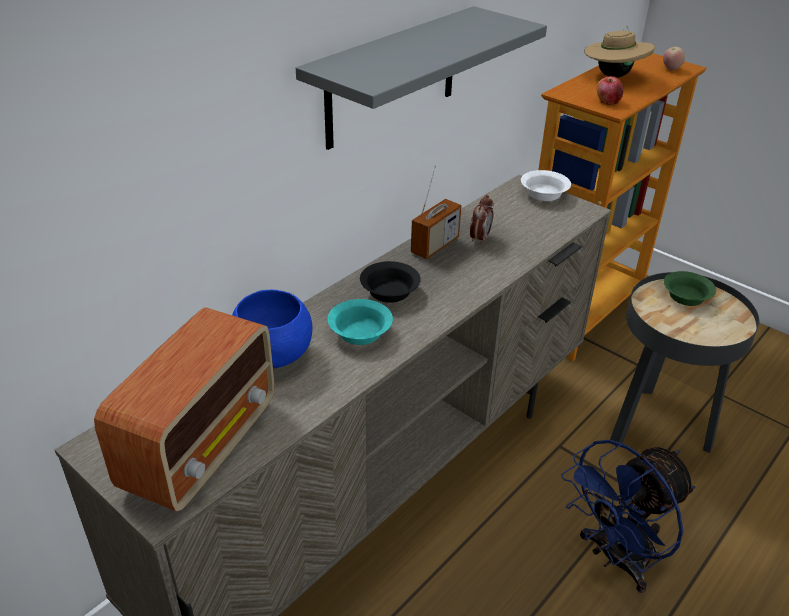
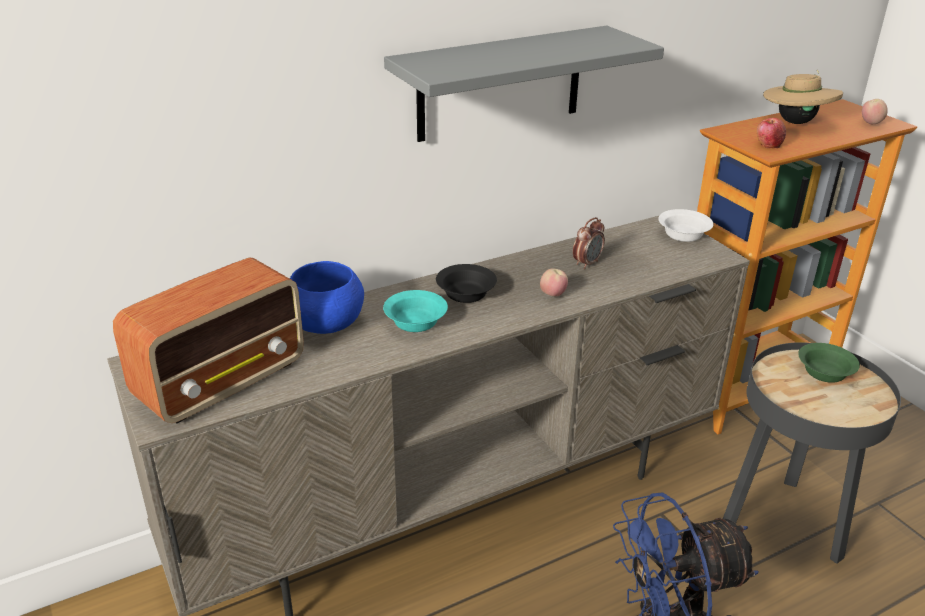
camera: 20 degrees right, 5 degrees down
radio [411,166,462,259] -> none
none -> apple [540,268,568,297]

